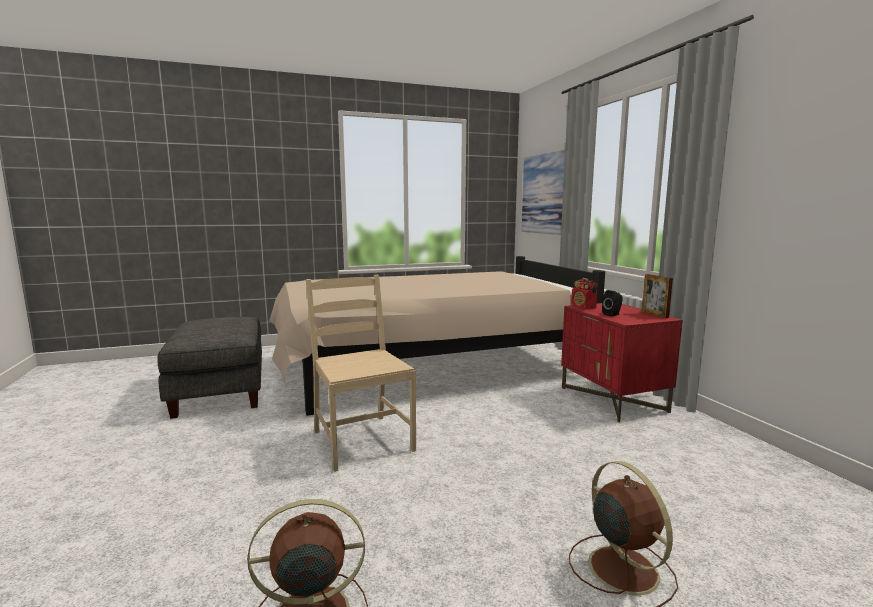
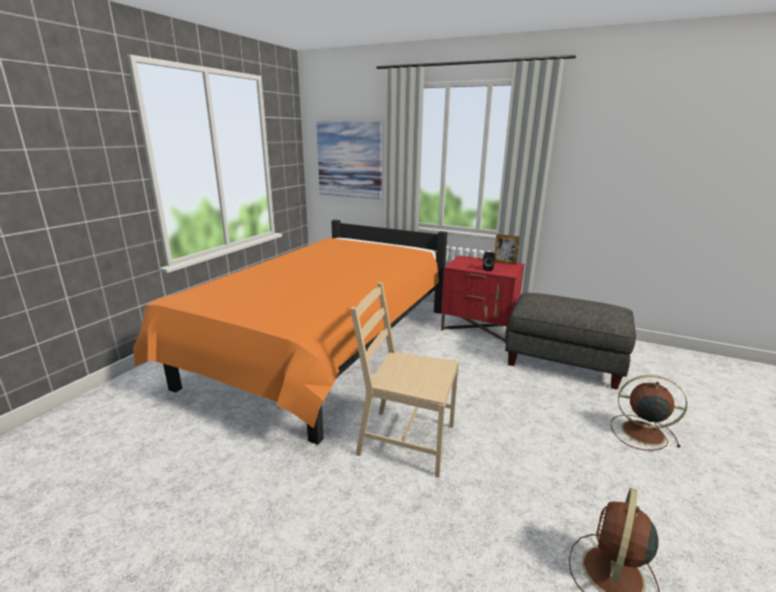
camera: 45 degrees left, 10 degrees up
grey ottoman [157,317,262,419] -> grey ottoman moved to [505,293,636,390]
beige bed [269,256,605,416] -> orange bed [133,220,447,445]
radio [571,278,598,309] -> none

